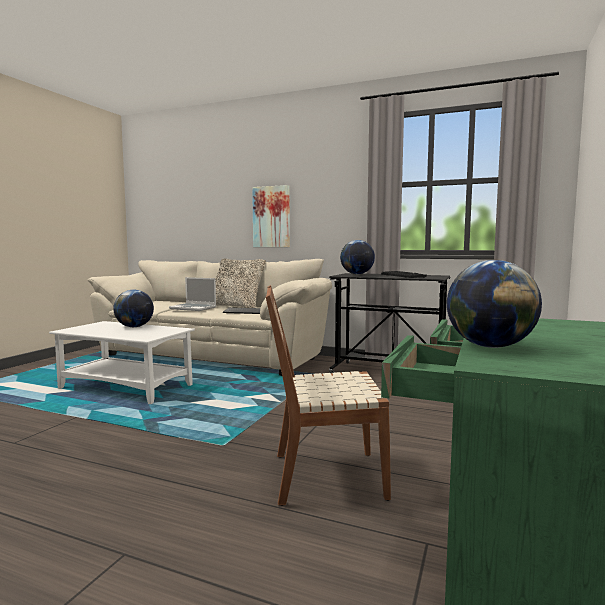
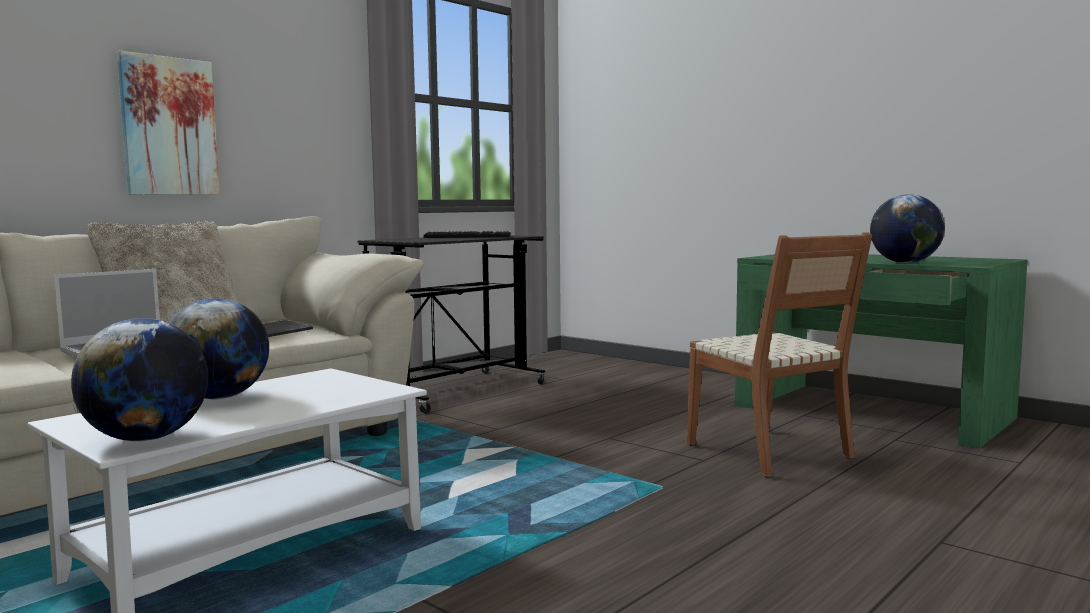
camera: 70 degrees left, 0 degrees up
chair [266,285,391,506] -> chair turned 45 degrees counterclockwise [687,232,872,478]
globe [340,240,375,274] -> globe moved to [71,318,208,441]

